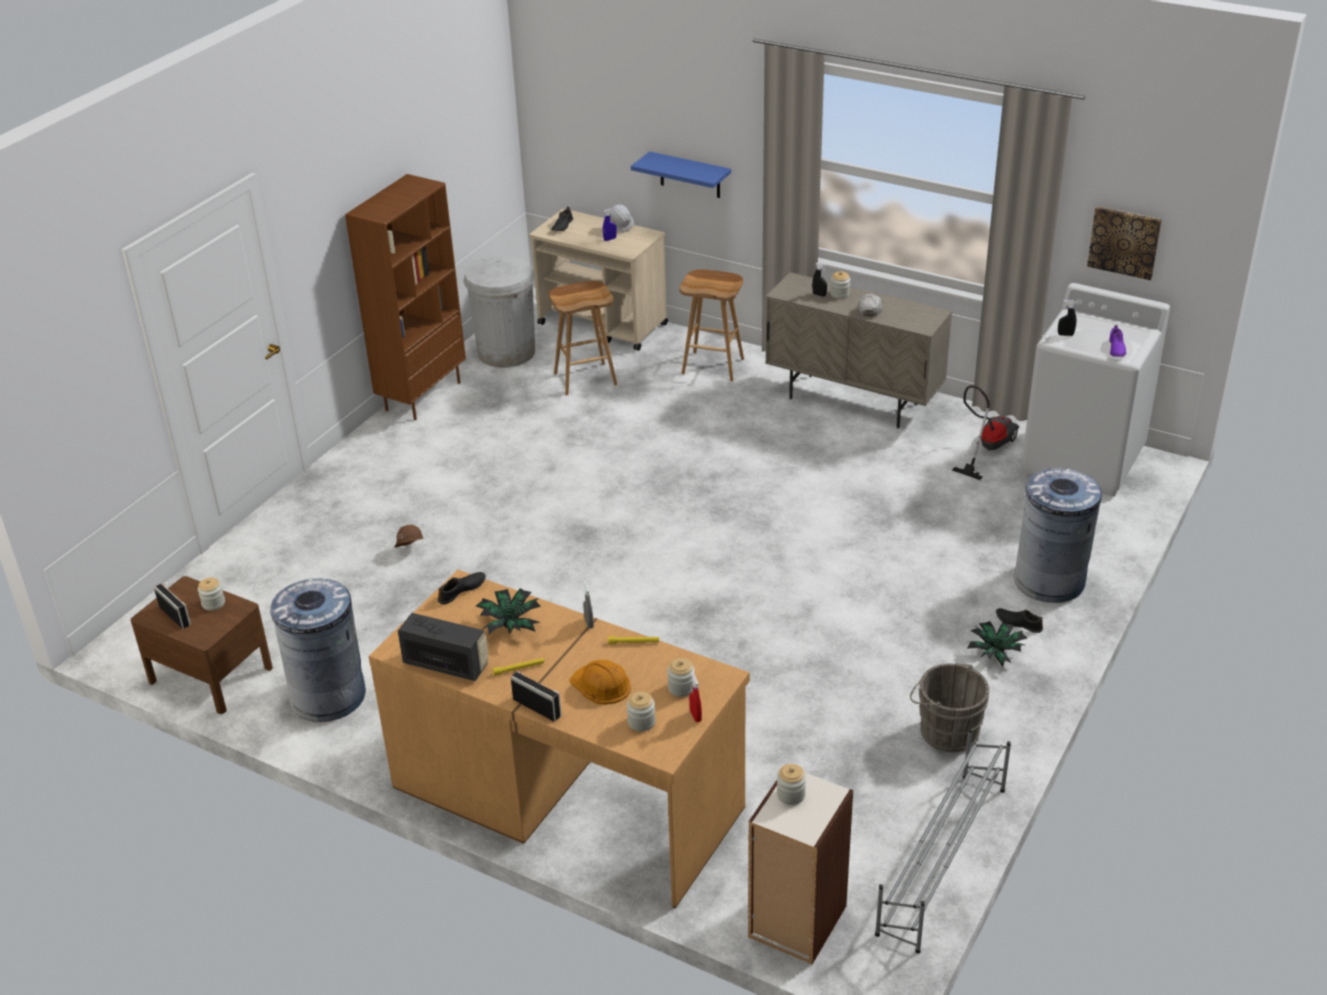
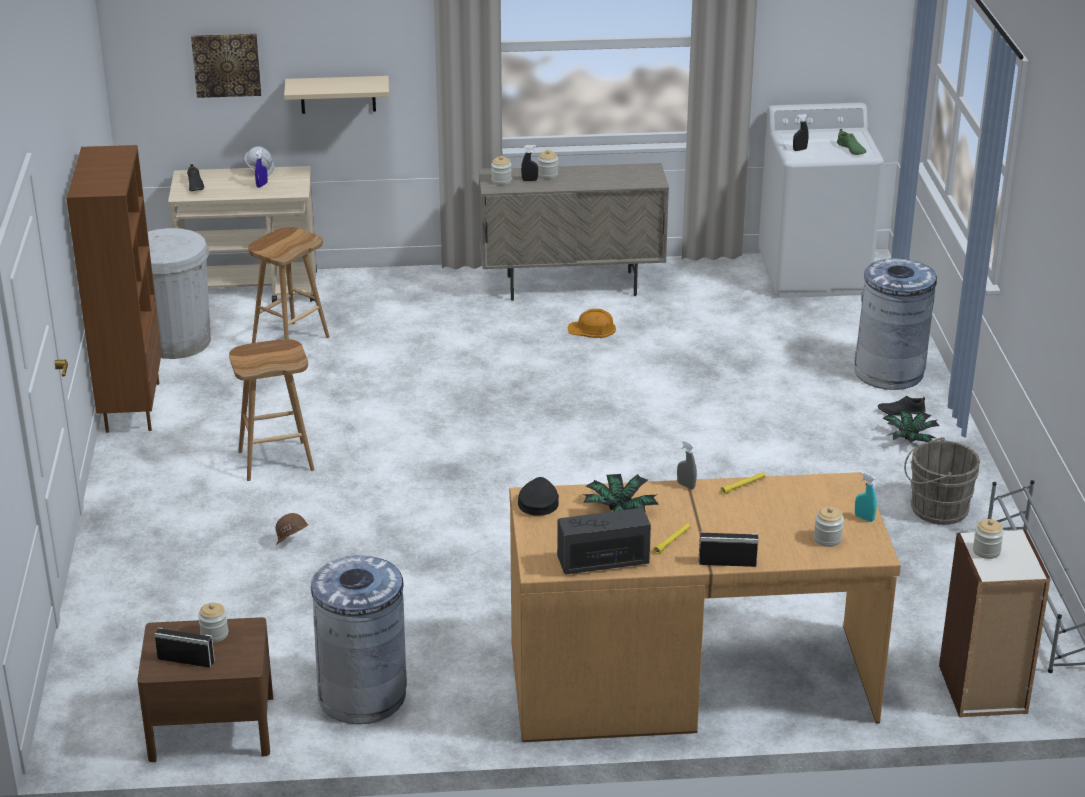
camera: 35 degrees left, 5 degrees down
black shoe [437,572,486,604] -> black cap [518,477,559,516]
orange hard hat [569,660,631,705] -> orange hard hat moved to [567,309,616,338]
blue shelf [631,151,731,198] -> beige shelf [284,76,389,114]
jar [667,658,695,697] -> jar moved to [491,156,512,185]
brown stool [679,269,744,381] -> brown stool moved to [229,339,315,481]
red spray bottle [689,672,702,722] -> turquoise spray bottle [855,472,877,522]
white cap [858,294,882,316] -> none
vacuum cleaner [952,385,1020,480] -> none
picture [1087,206,1162,280] -> picture moved to [191,33,261,98]
purple shoe [1109,325,1126,357] -> green shoe [837,129,866,155]

